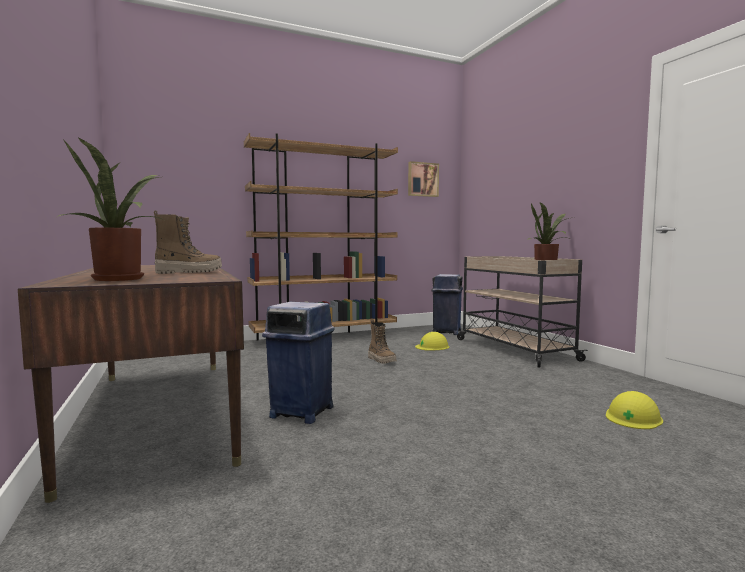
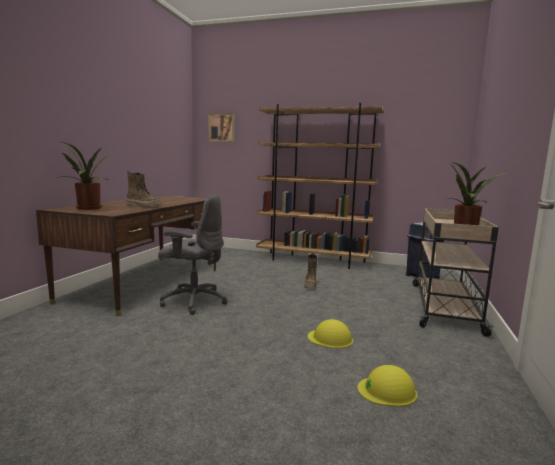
camera: 40 degrees right, 5 degrees up
blue trash can [262,302,335,424] -> grey office chair [158,194,228,315]
picture [408,161,439,197] -> picture moved to [208,114,234,142]
yellow hard hat [415,332,449,351] -> yellow hard hat moved to [308,319,353,348]

